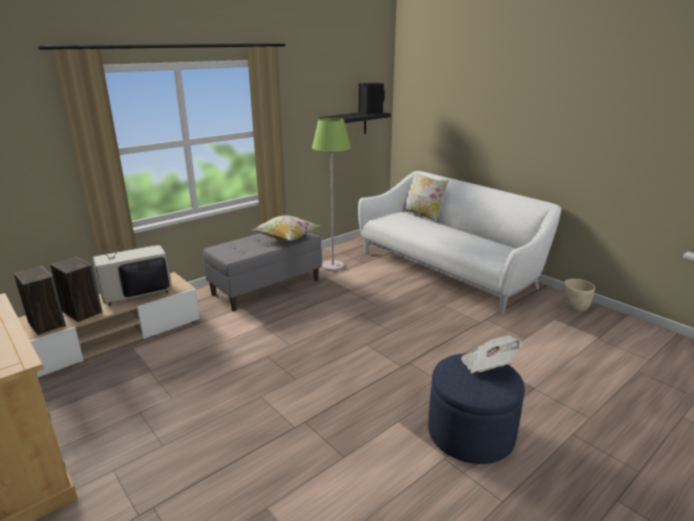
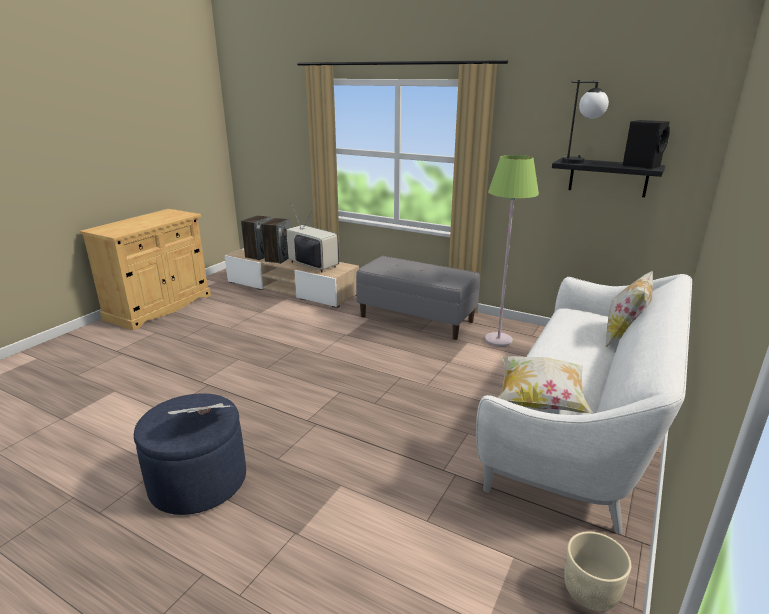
camera: 70 degrees right, 0 degrees up
pillow [252,215,320,241] -> pillow moved to [498,356,593,413]
none -> table lamp [562,80,609,164]

